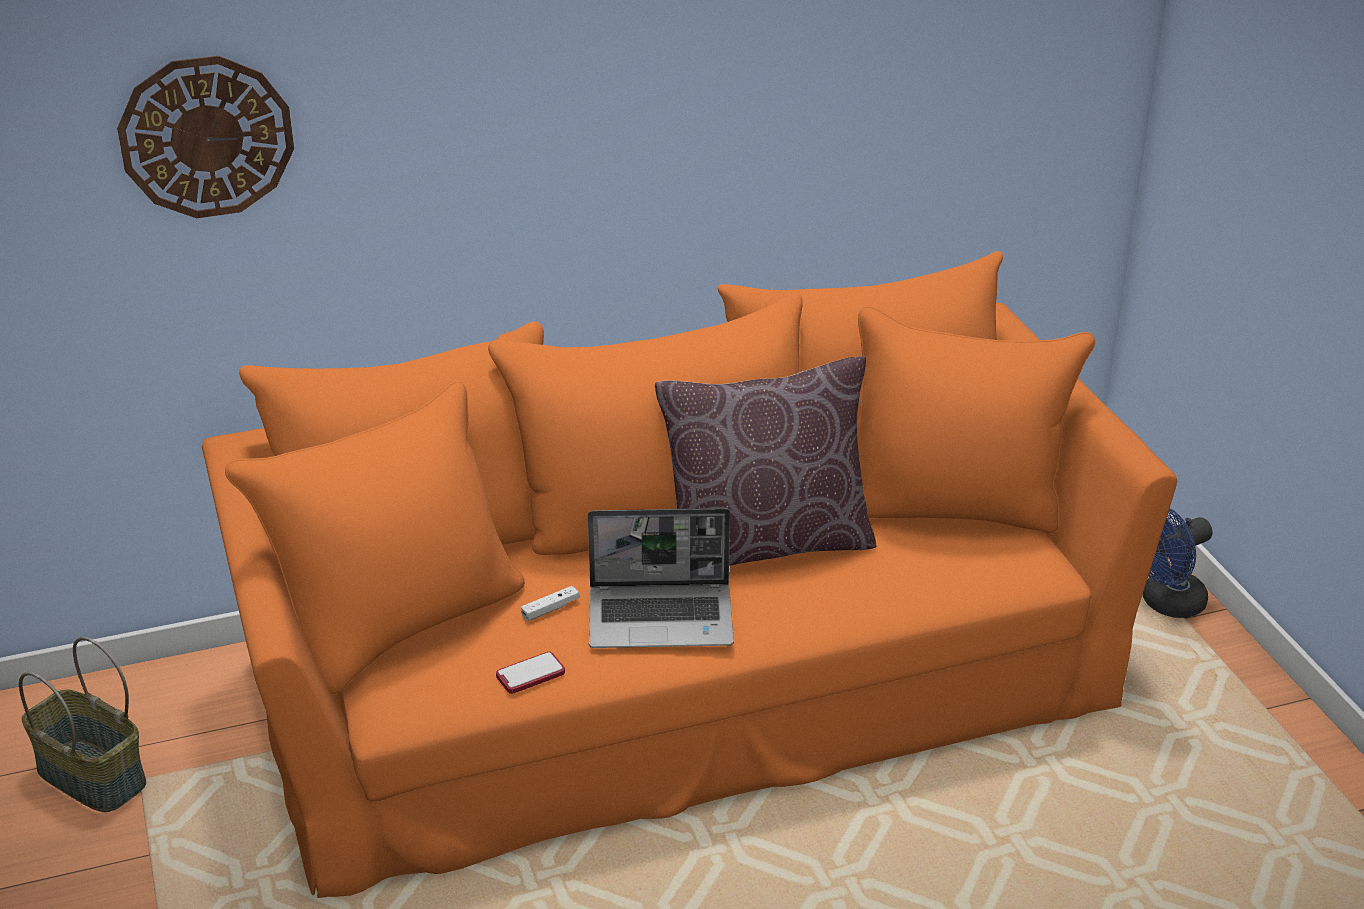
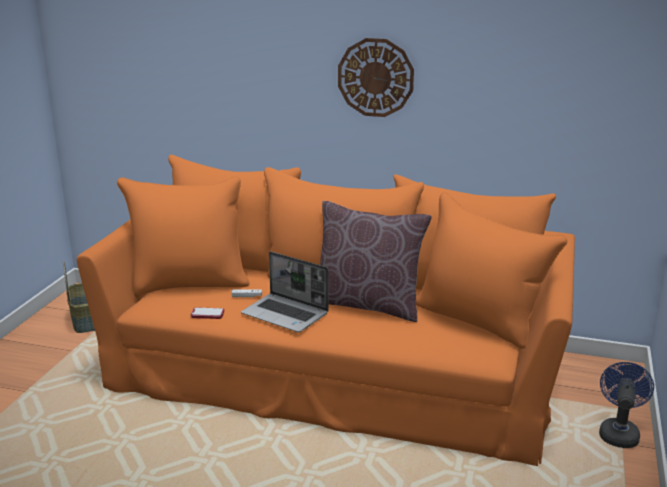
camera: 35 degrees right, 10 degrees down
wall clock [117,56,294,218] -> wall clock moved to [338,38,414,117]
blue fan [1143,508,1213,618] -> blue fan turned 105 degrees clockwise [599,362,654,448]

